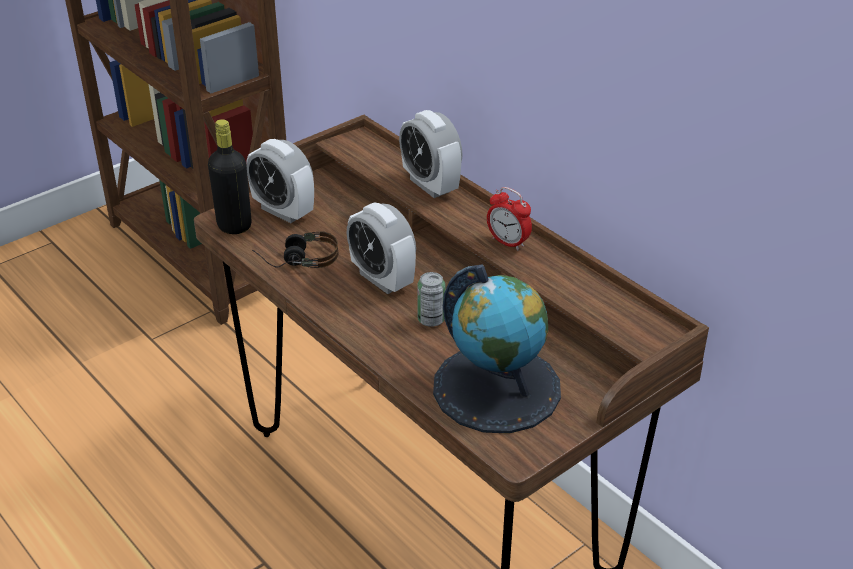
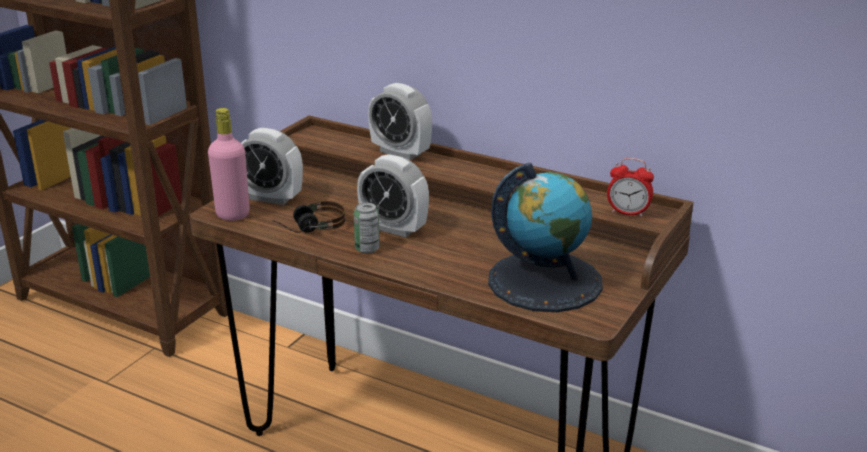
camera: 20 degrees left, 10 degrees down
black bottle [208,119,251,234] -> pink bottle [208,108,250,221]
can [417,272,445,327] -> can moved to [354,203,380,254]
alarm clock [487,187,532,250] -> alarm clock moved to [607,158,654,217]

